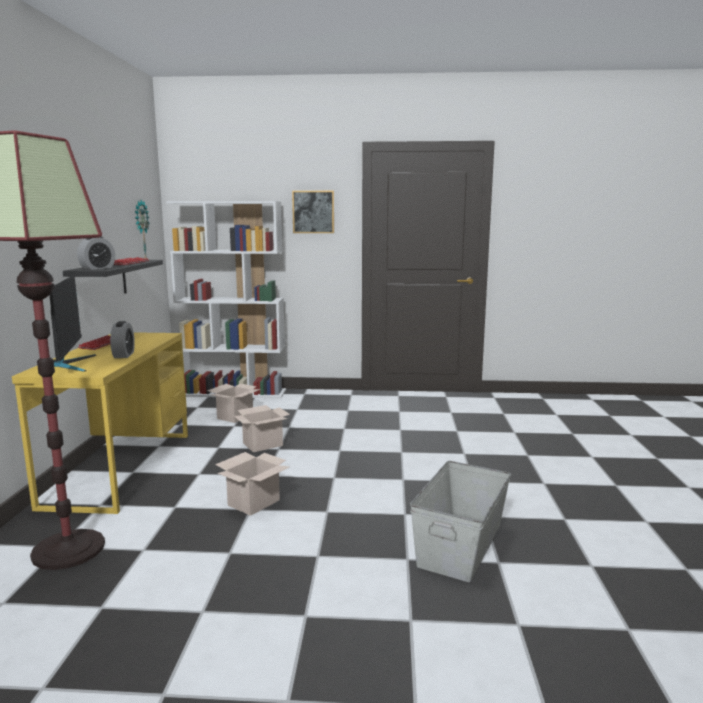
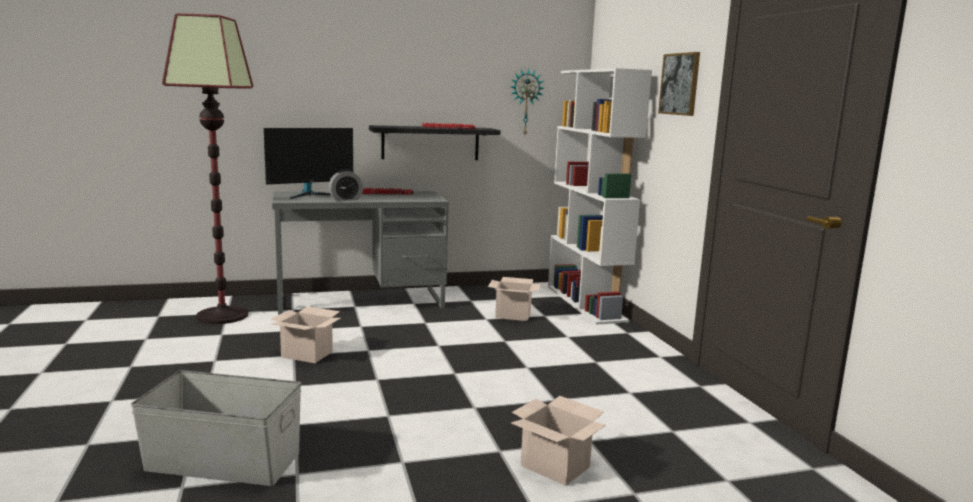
camera: 70 degrees right, 0 degrees up
yellow desk [12,332,188,514] -> grey desk [272,191,449,315]
alarm clock [77,237,115,270] -> none
cardboard box [234,405,290,452] -> cardboard box moved to [511,396,606,486]

